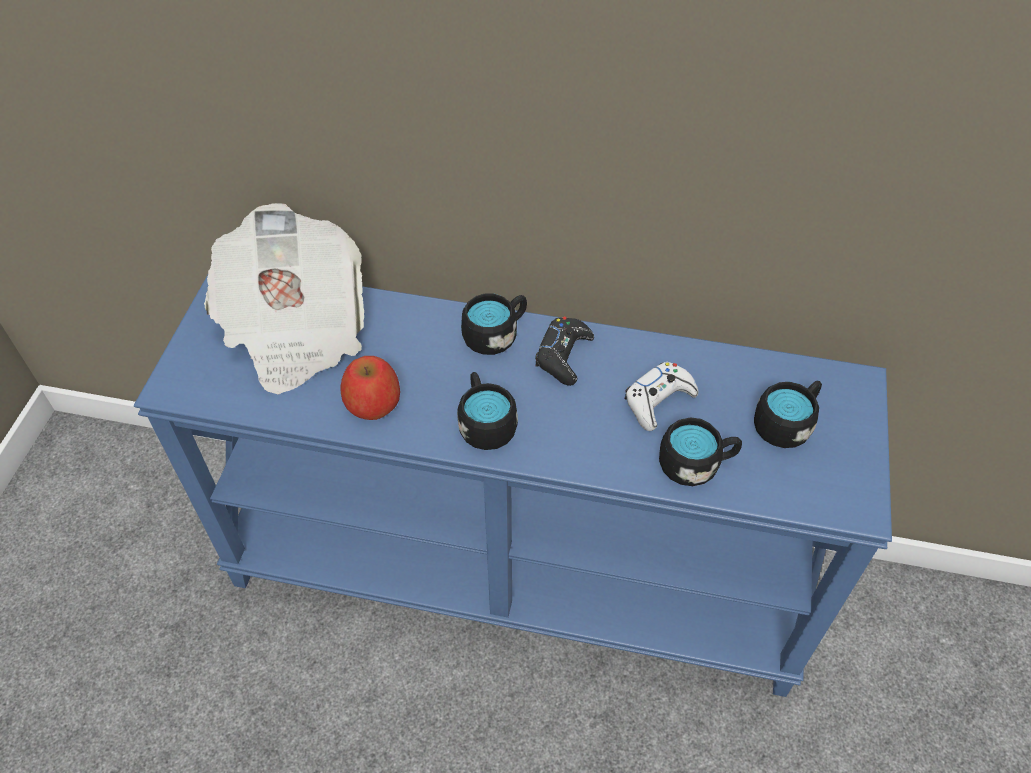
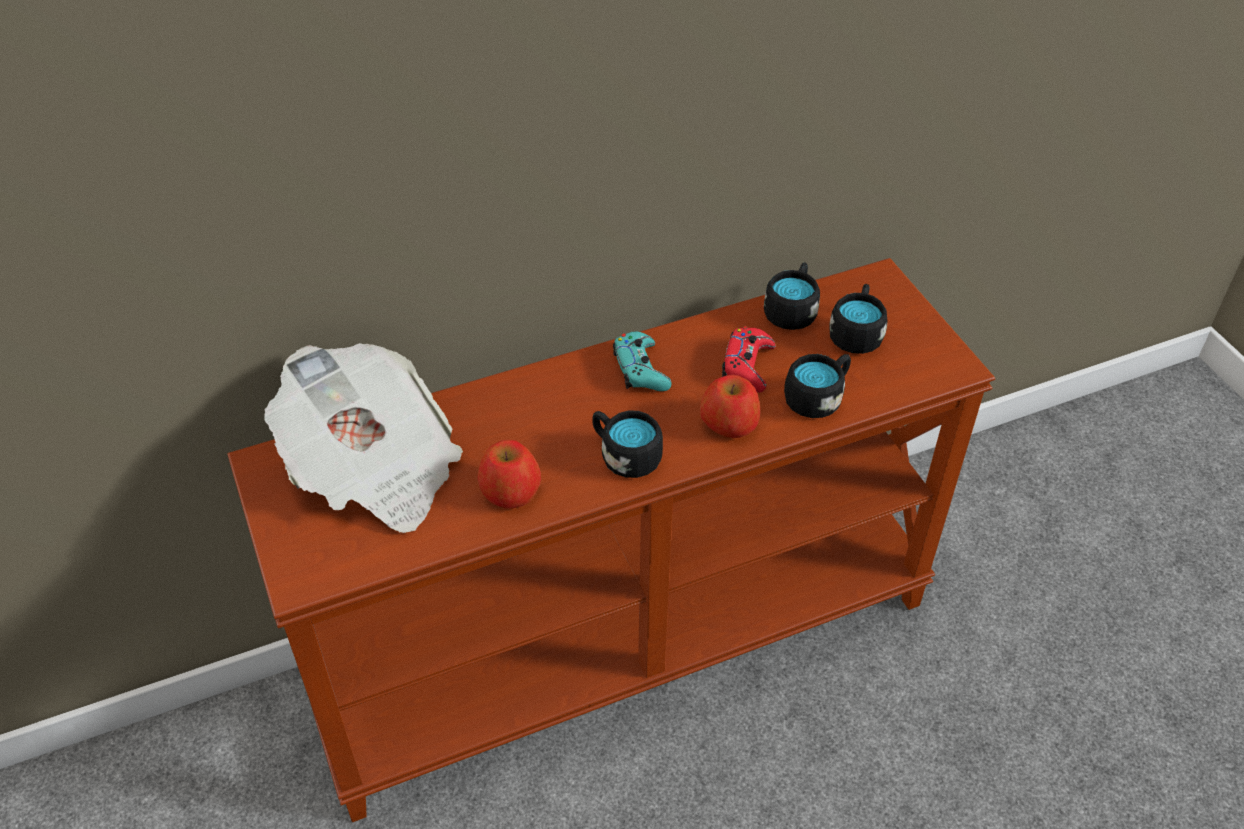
camera: 35 degrees left, 5 degrees down
blue console table [134,275,892,697] -> brown console table [227,258,995,822]
black mug [461,293,527,355] -> black mug moved to [764,263,820,330]
black game controller [535,317,594,386] -> turquoise game controller [613,331,672,391]
white game controller [624,362,698,431] -> red game controller [722,326,776,393]
none -> apple [700,375,760,438]

